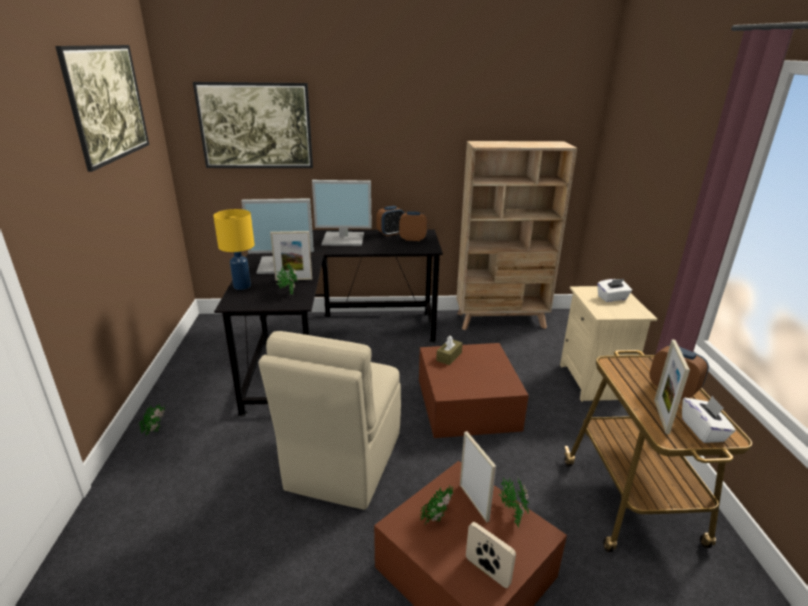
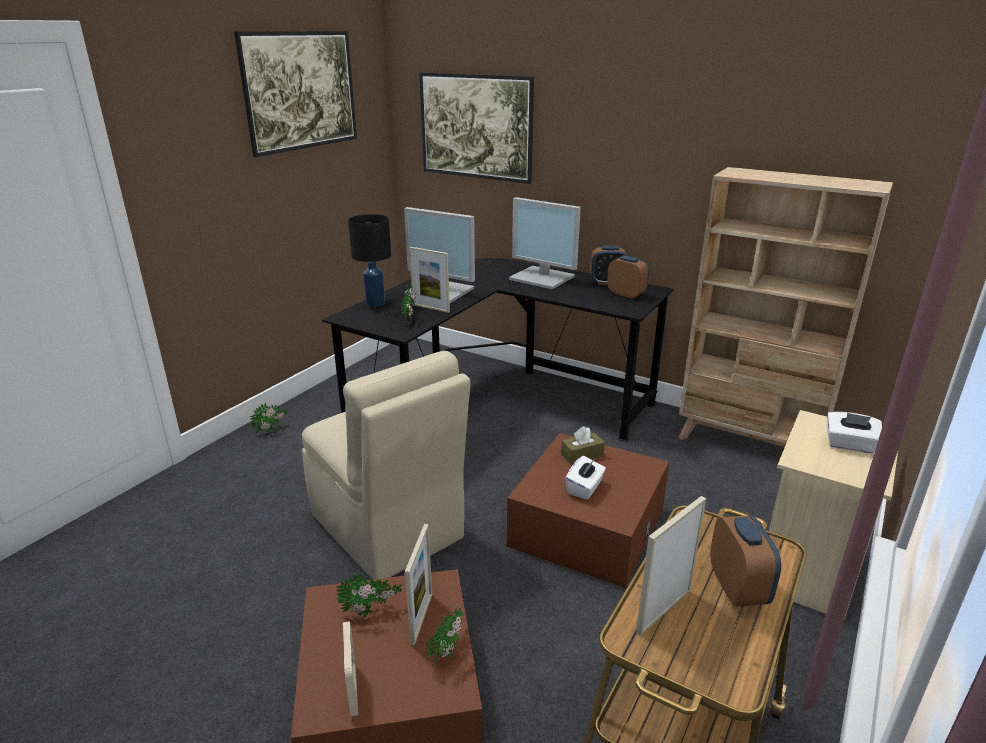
camera: 35 degrees right, 0 degrees up
yellow table lamp [213,209,254,290] -> black table lamp [348,214,391,306]
beige chair [259,331,401,510] -> beige chair turned 90 degrees counterclockwise [302,351,471,579]
white tissue box [682,396,736,443] -> white tissue box moved to [565,456,606,500]

